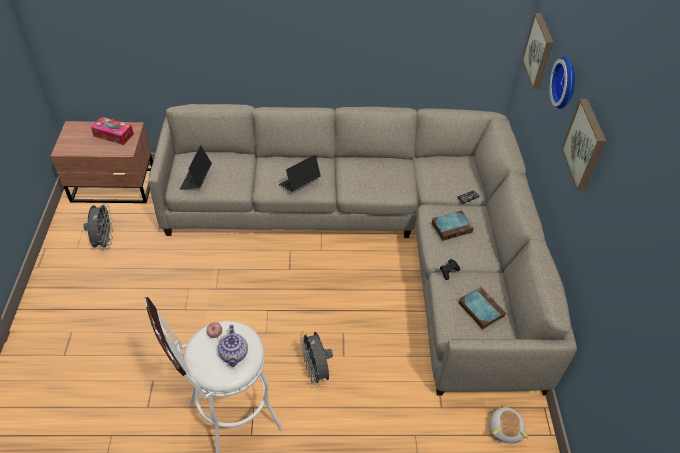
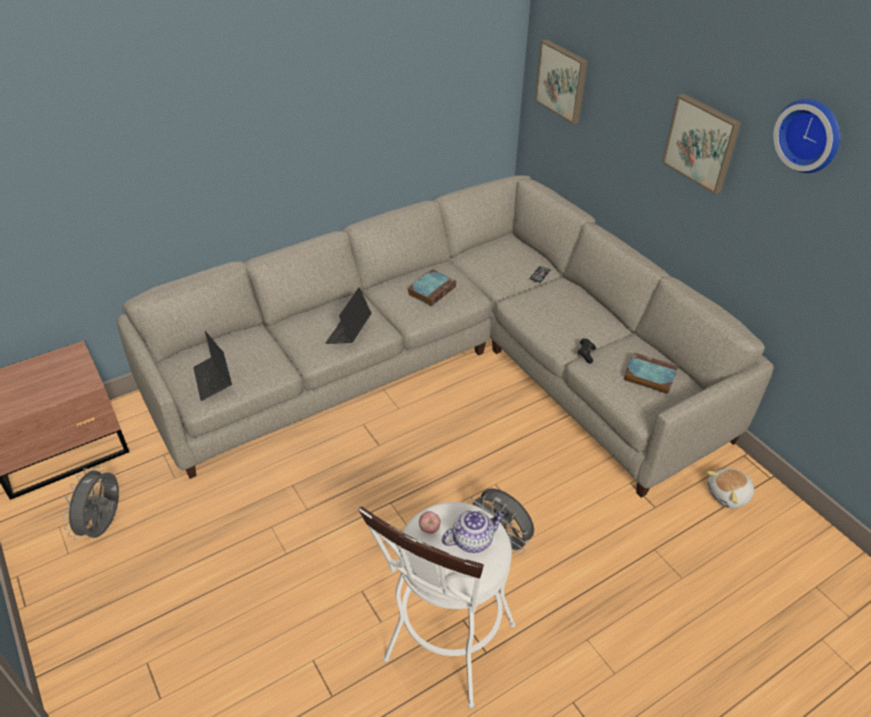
camera: 30 degrees left, 5 degrees down
grey fan [84,203,113,250] -> grey fan turned 135 degrees counterclockwise [62,466,119,540]
tissue box [91,117,134,145] -> none
teapot [218,325,248,367] -> teapot turned 75 degrees counterclockwise [442,510,505,553]
book [431,210,474,241] -> book moved to [408,269,456,306]
plush toy [489,405,528,443] -> plush toy turned 90 degrees clockwise [706,468,754,509]
wall clock [549,56,575,109] -> wall clock moved to [773,99,840,173]

